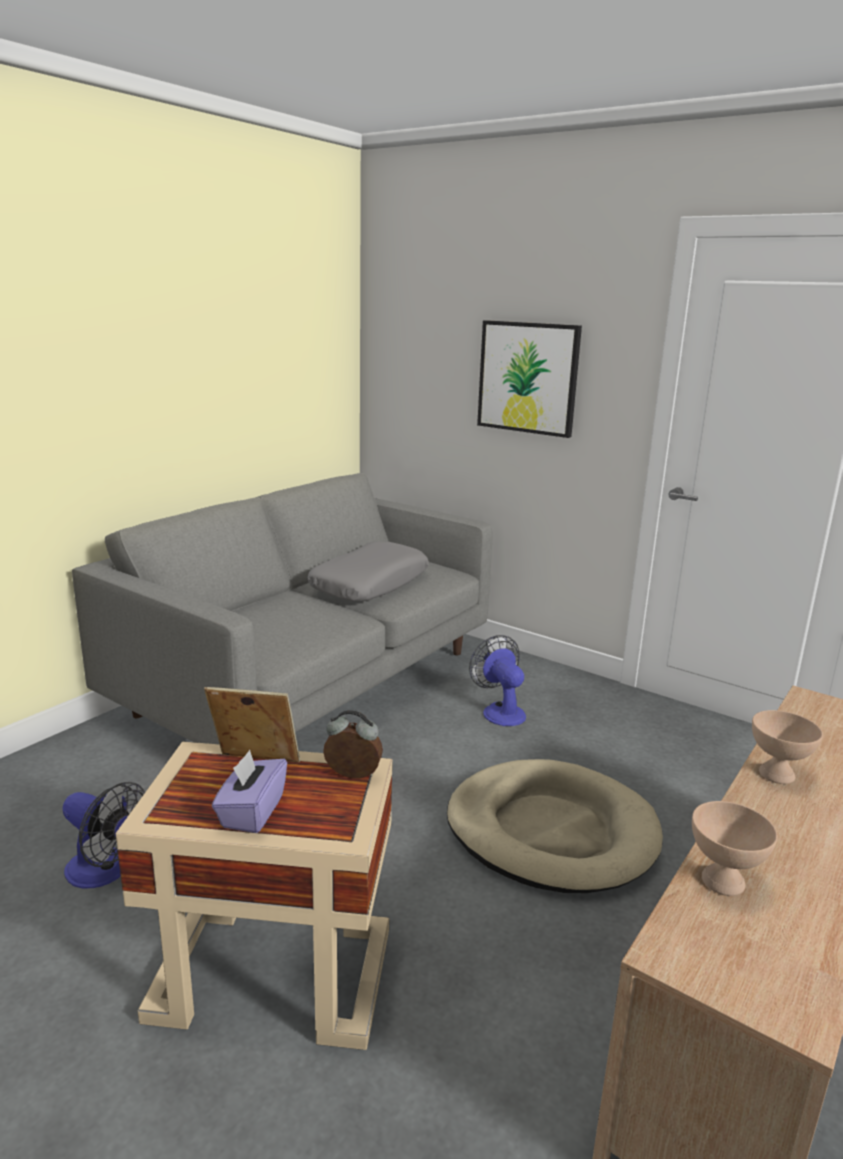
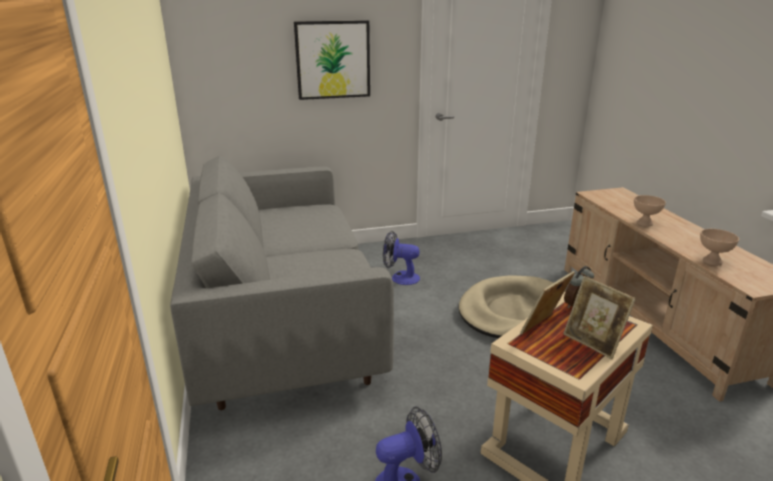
camera: 50 degrees left, 5 degrees up
purple tissue box [212,750,287,833] -> picture frame [563,276,636,359]
grey pillow [308,541,429,601] -> none

